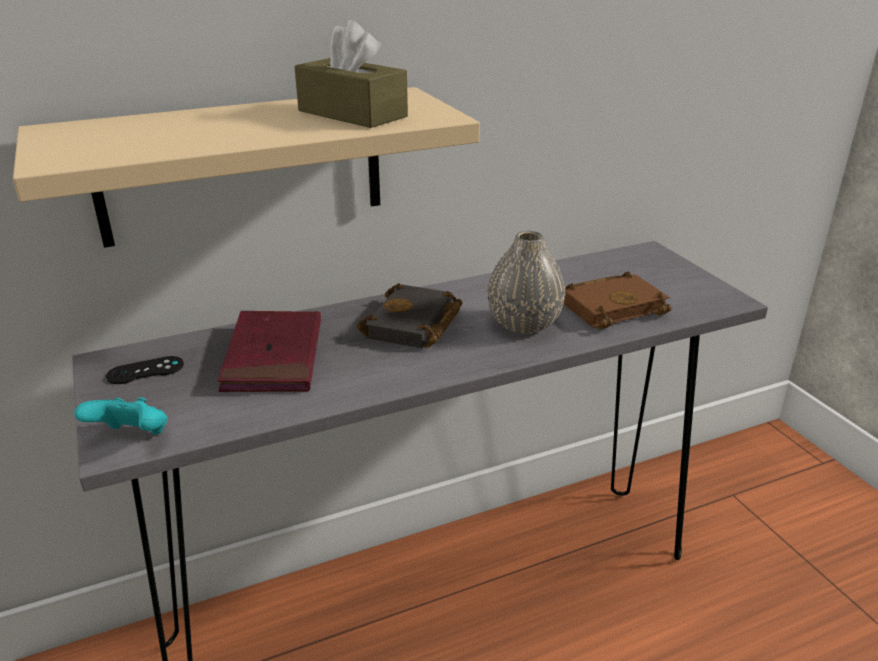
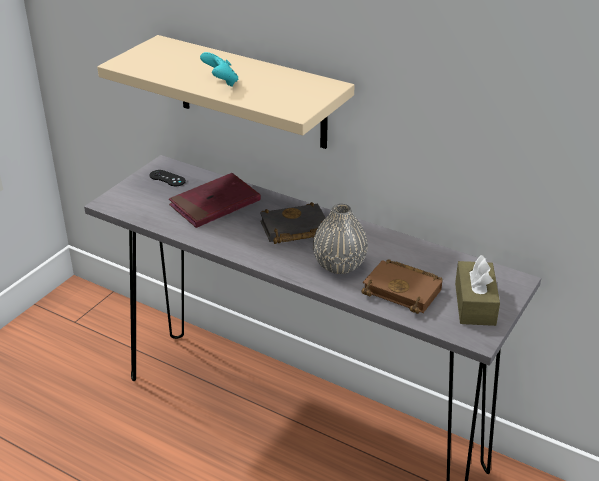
camera: 55 degrees right, 5 degrees up
turquoise game controller [74,397,167,435] -> turquoise game controller moved to [200,52,238,87]
brown tissue box [295,20,408,128] -> brown tissue box moved to [455,255,500,326]

